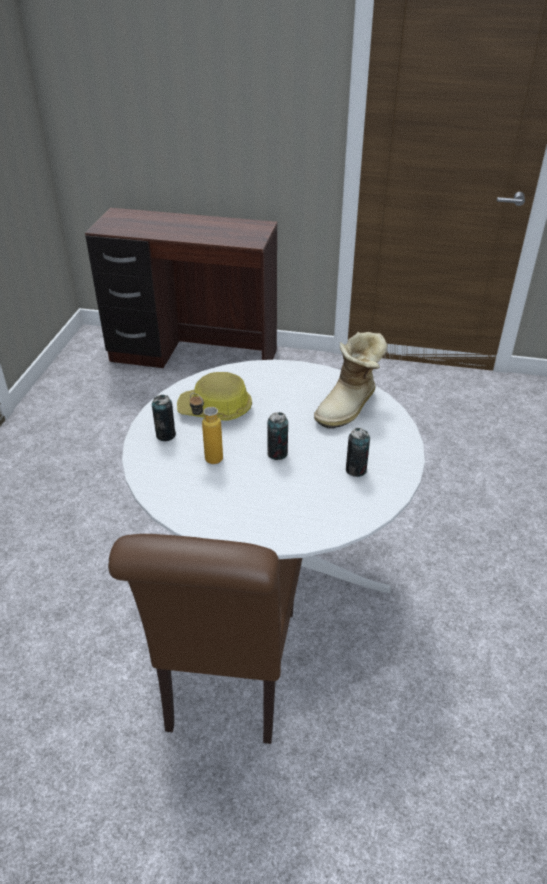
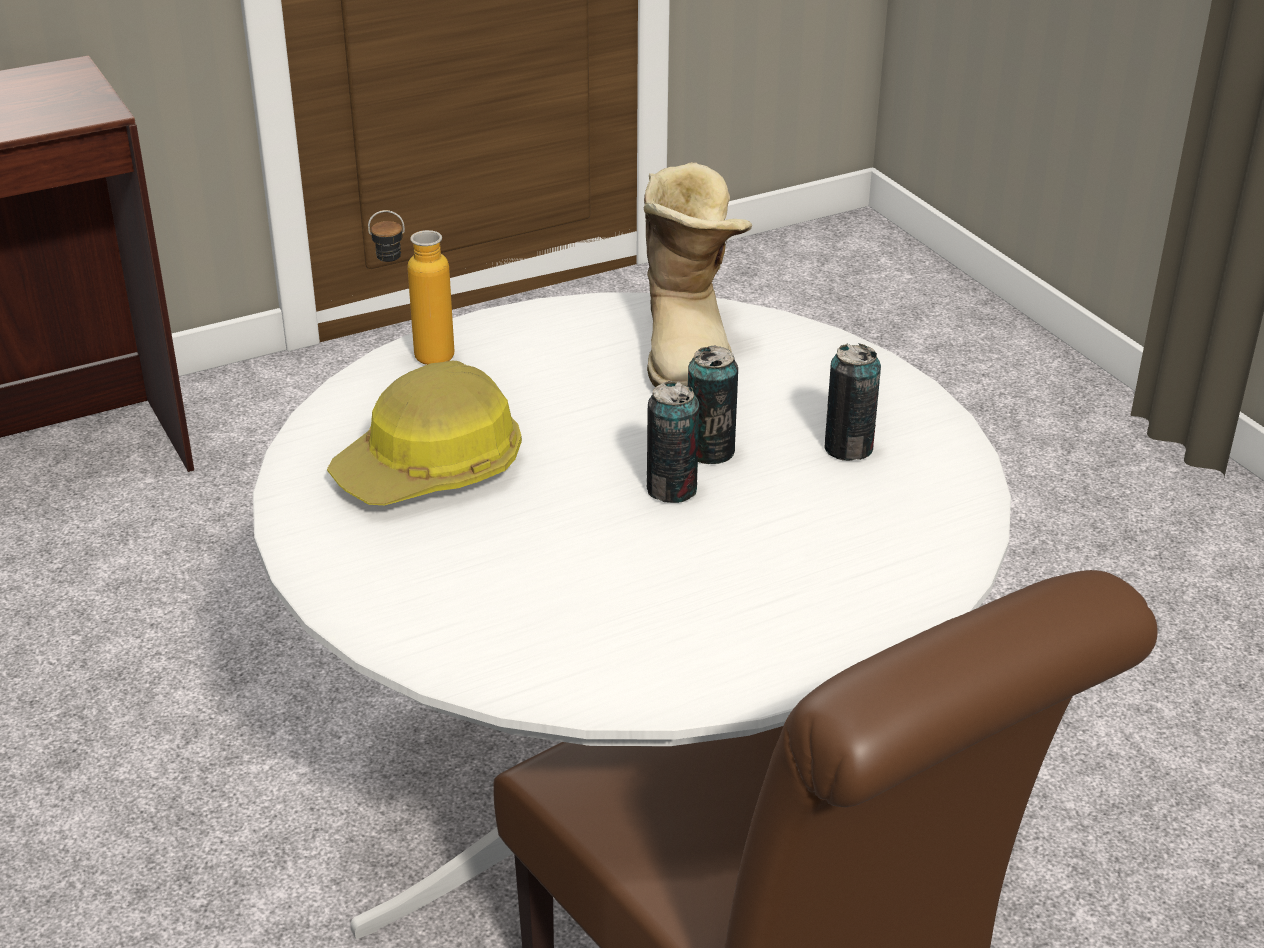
camera: 40 degrees left, 5 degrees down
can [152,395,176,441] -> can moved to [688,346,738,464]
bottle [190,393,223,464] -> bottle moved to [368,210,454,365]

